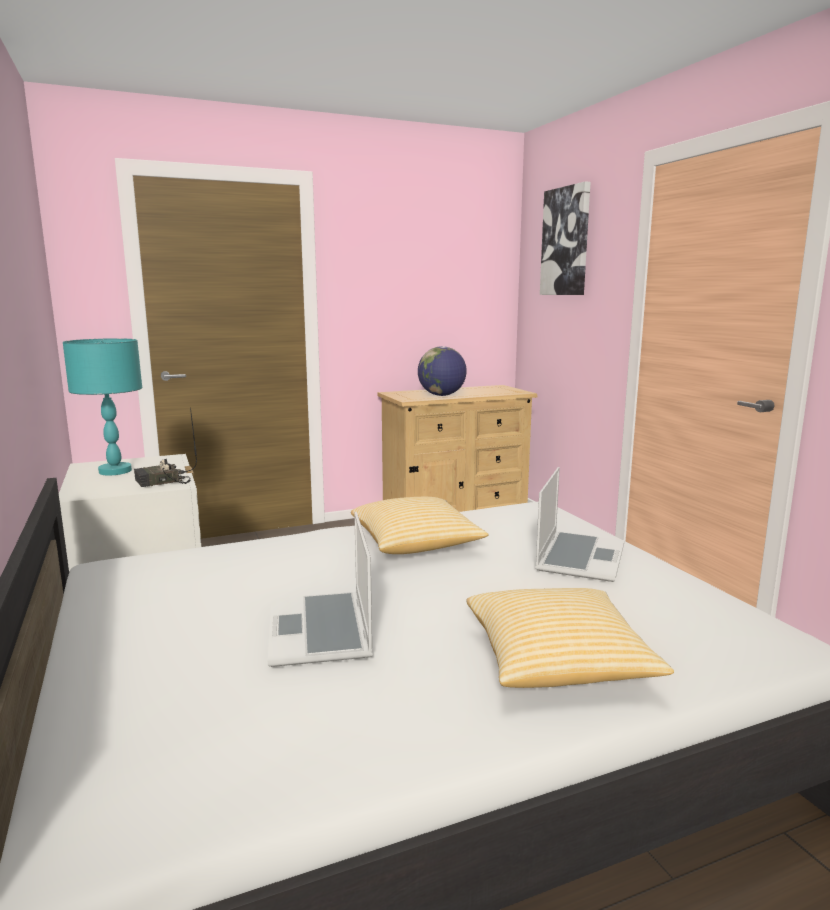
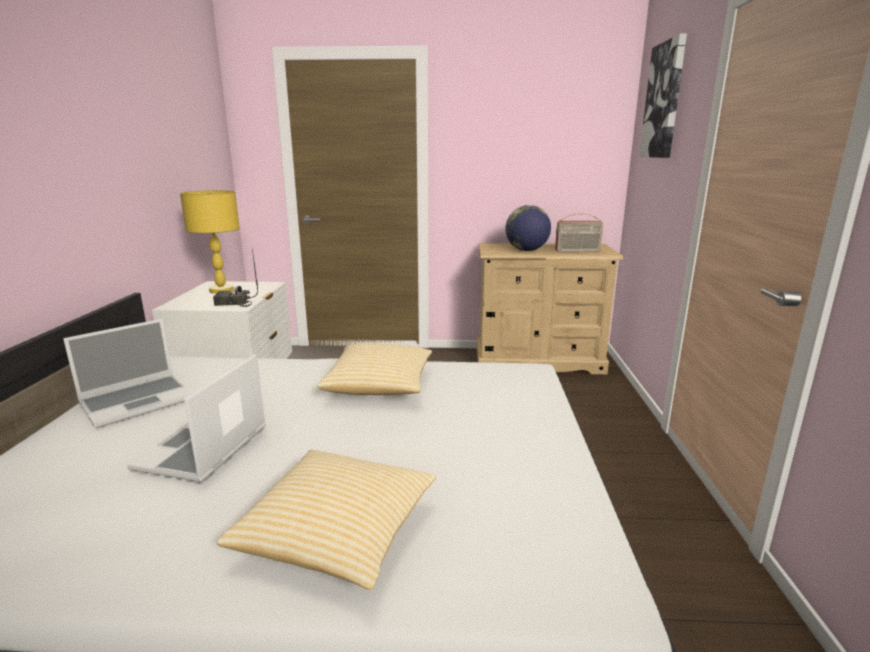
camera: 25 degrees right, 5 degrees up
turquoise table lamp [63,338,142,475] -> yellow table lamp [180,190,240,294]
laptop [535,467,624,582] -> laptop moved to [63,319,193,428]
none -> radio [555,213,603,252]

